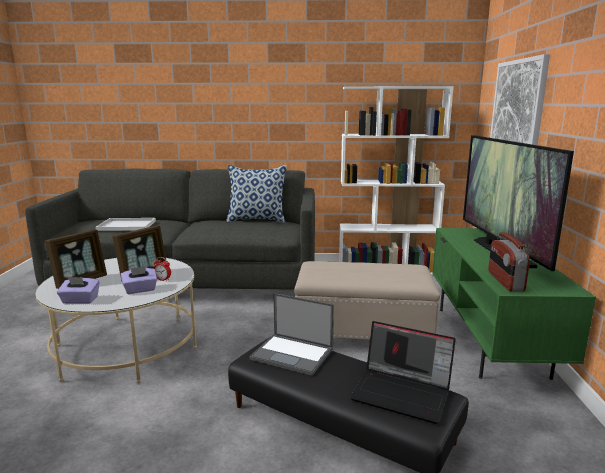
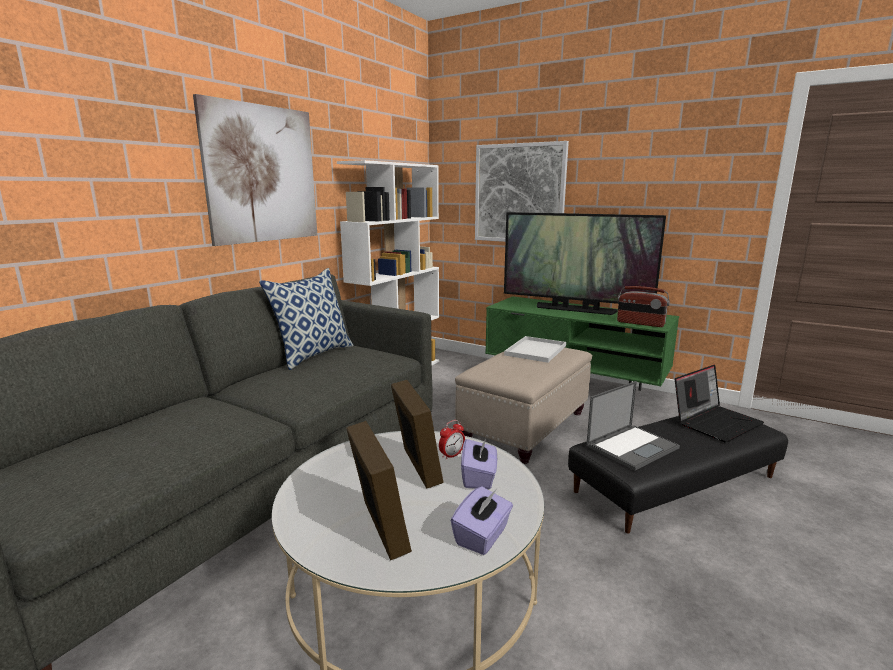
camera: 60 degrees left, 0 degrees up
white tray [96,218,156,231] -> white tray moved to [504,336,566,363]
none -> picture [193,94,317,246]

